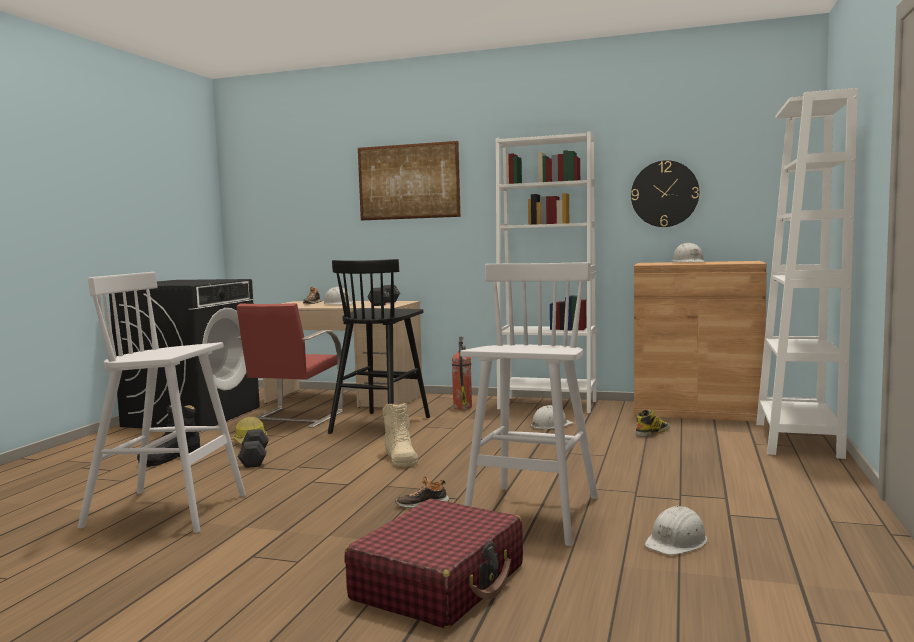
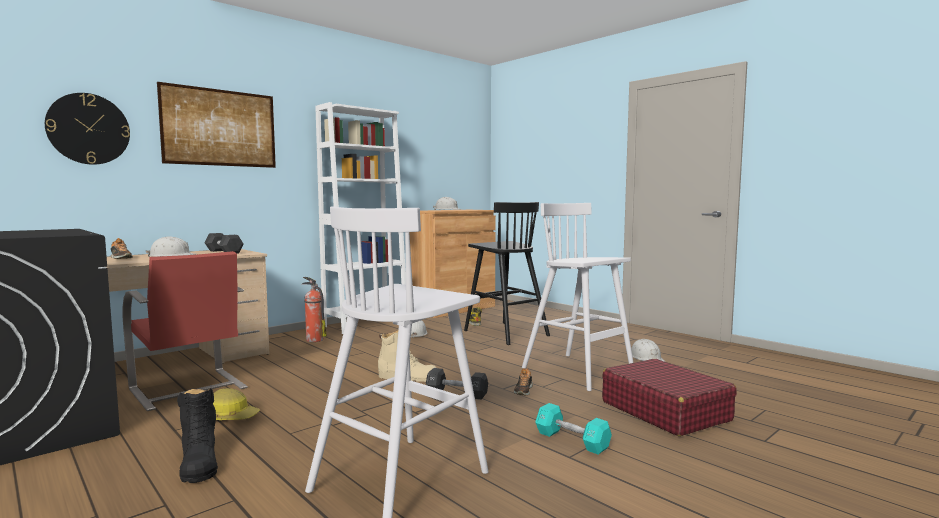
camera: 60 degrees left, 0 degrees up
black dumbbell [238,429,269,468] -> black dumbbell moved to [426,368,488,400]
black stool [328,259,430,434] -> black stool moved to [464,202,550,345]
wall clock [631,160,699,227] -> wall clock moved to [45,93,130,165]
white bookcase [756,88,858,459] -> none
none -> turquoise dumbbell [535,403,612,454]

